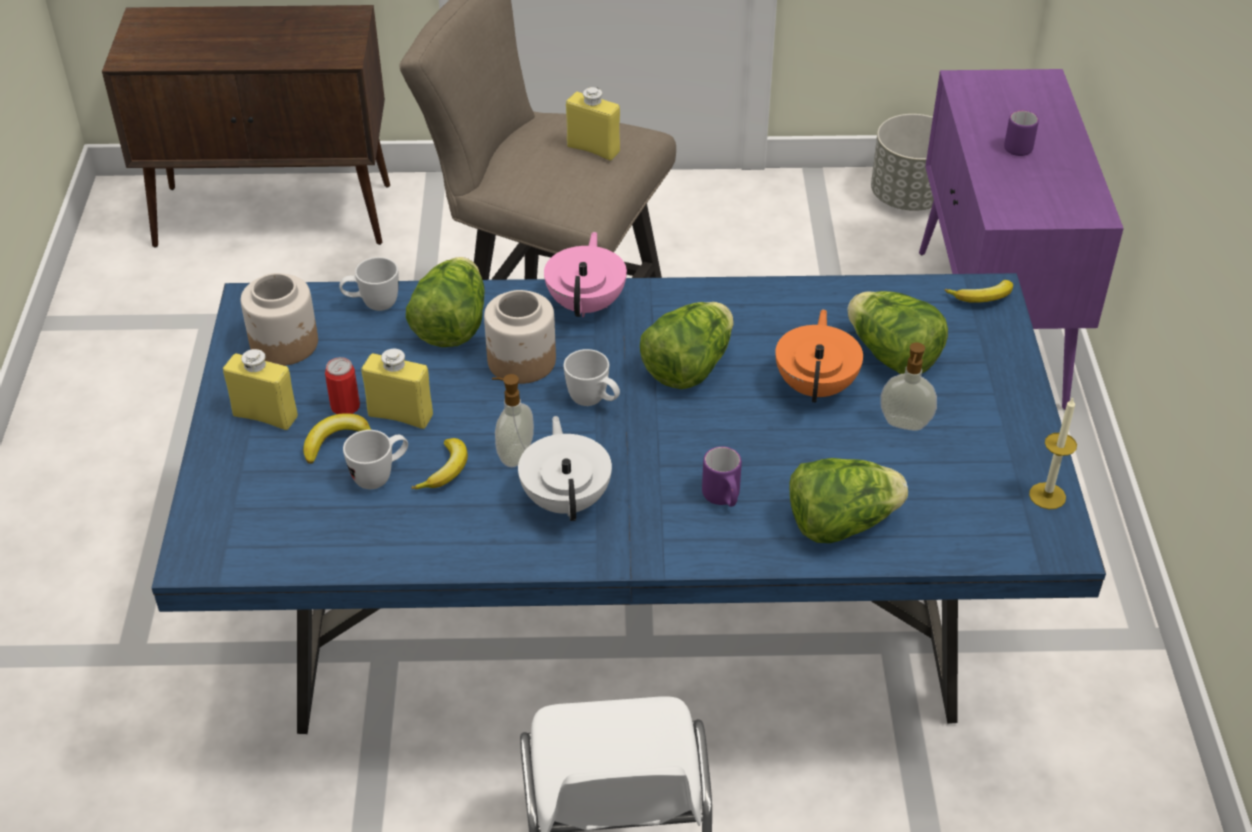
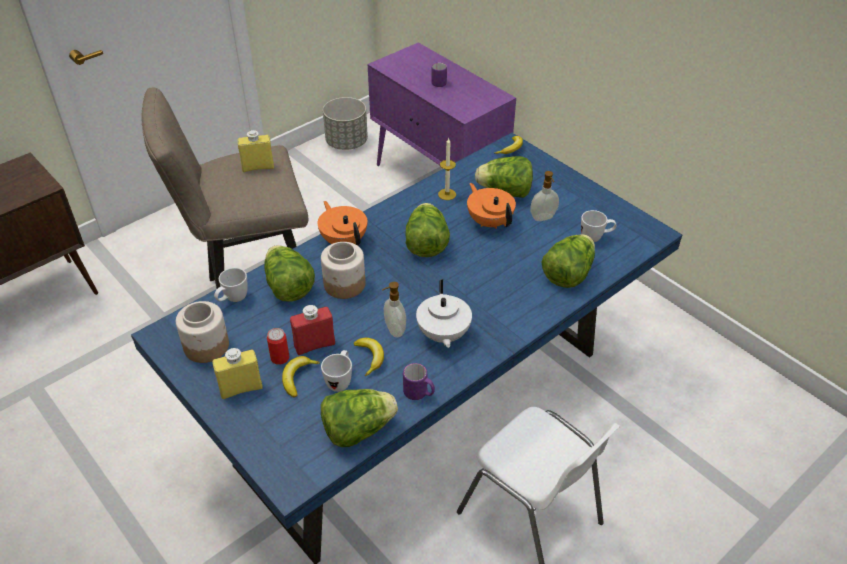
camera: 40 degrees left, 0 degrees up
yellow bottle [362,349,433,429] -> red bottle [290,305,335,355]
white teapot [518,416,612,521] -> white teapot turned 135 degrees counterclockwise [416,279,472,348]
pink teapot [544,232,627,317] -> orange teapot [318,201,367,246]
white mug [564,349,620,406] -> white mug moved to [581,210,616,242]
purple mug [702,447,742,507] -> purple mug moved to [403,363,435,400]
candle [1029,398,1077,509] -> candle moved to [438,137,456,200]
none -> lettuce [321,389,398,447]

